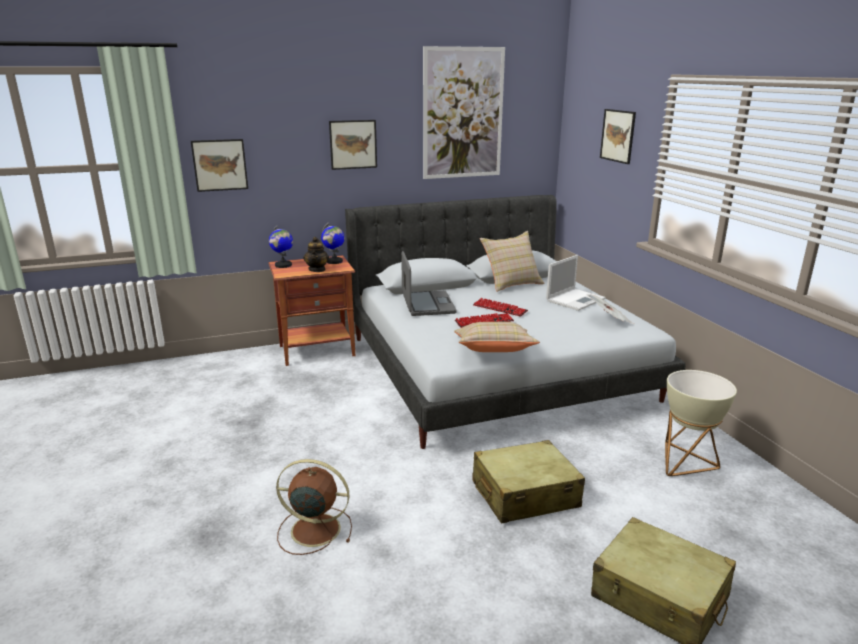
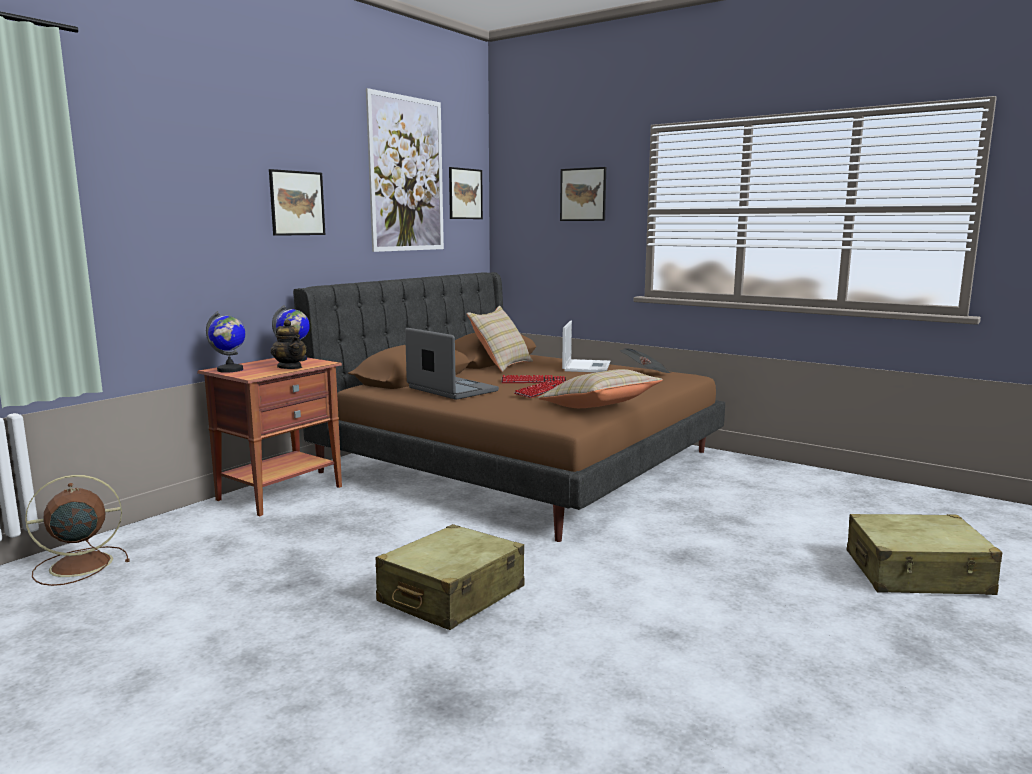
camera: 35 degrees left, 10 degrees down
picture [191,139,248,192] -> picture moved to [449,167,483,219]
brown fan [276,459,352,555] -> brown fan moved to [25,475,130,586]
grey bed [345,195,686,449] -> brown bed [293,272,725,542]
beige suitcase [472,440,585,524] -> beige suitcase moved to [375,524,524,630]
planter [665,370,737,476] -> none

